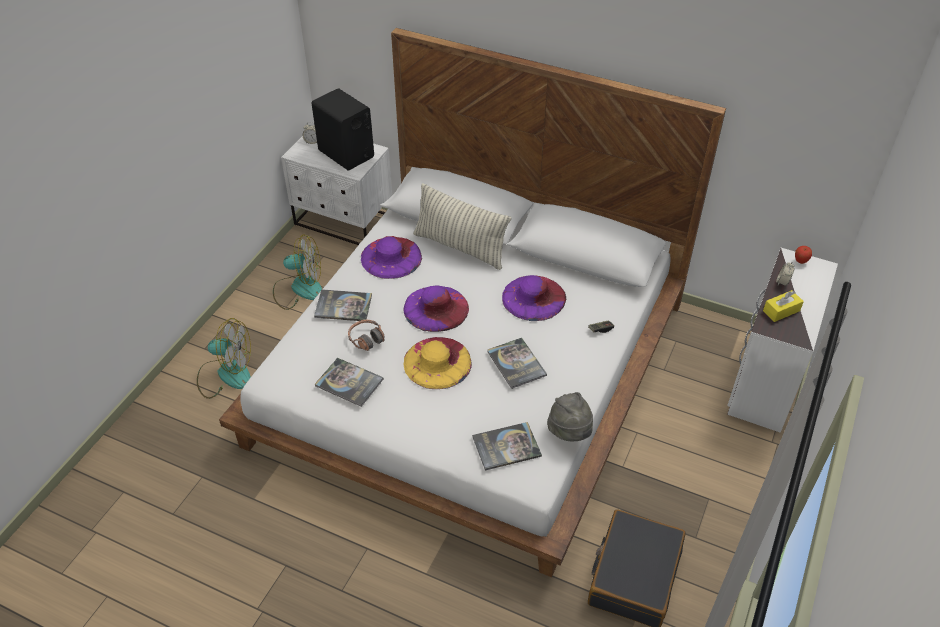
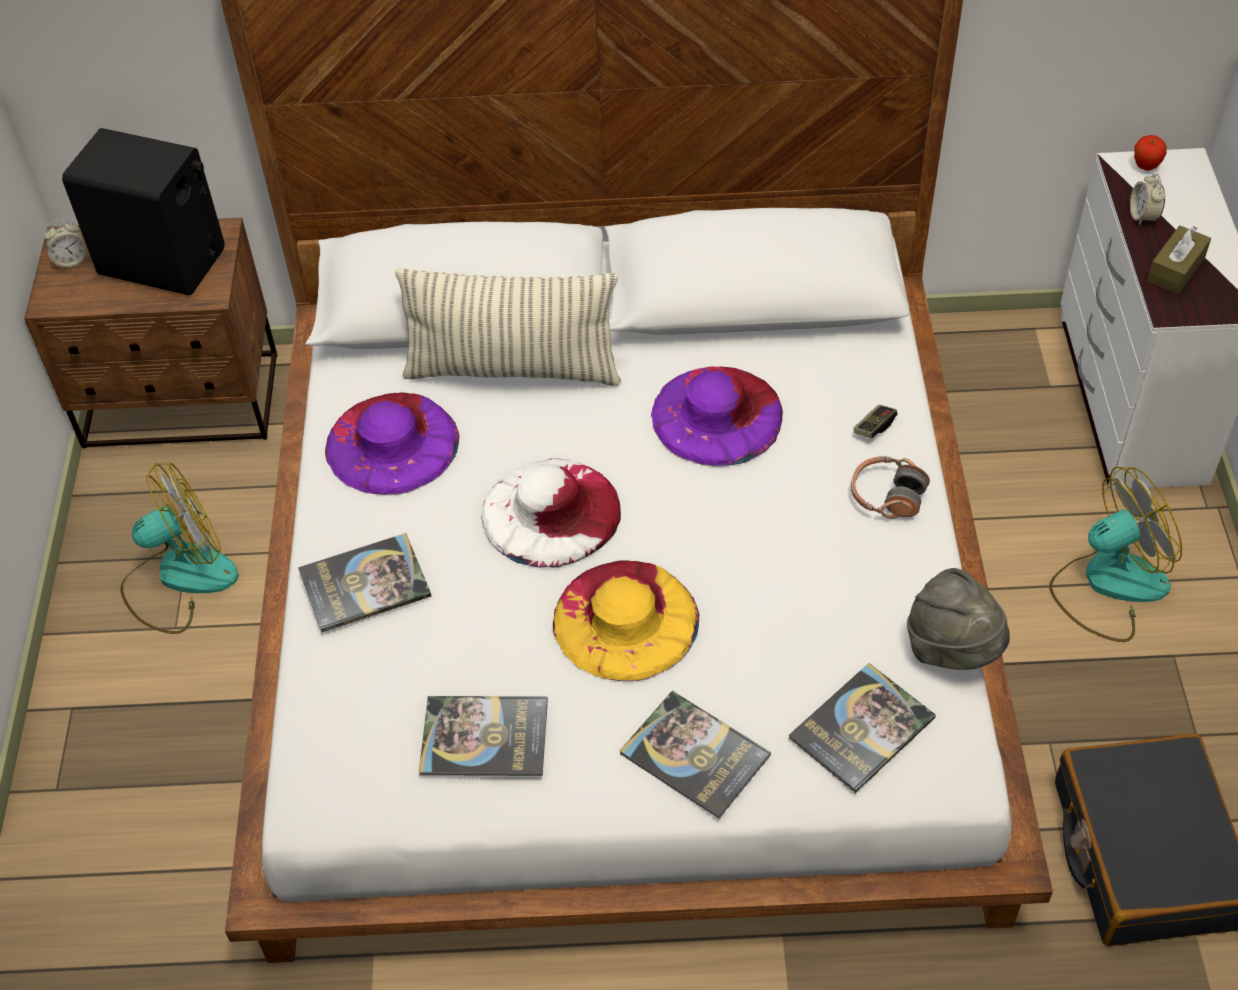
camera: 25 degrees left, 5 degrees up
fan [197,318,251,399] -> fan moved to [1049,466,1182,642]
white nightstand [281,136,392,245] -> brown nightstand [24,218,277,448]
headphones [348,320,385,351] -> headphones moved to [851,456,930,519]
purple hat [404,285,469,332] -> white hat [481,459,621,568]
book [487,338,547,389] -> book moved to [620,691,771,819]
yellow tissue box [763,290,804,322] -> brown tissue box [1147,225,1211,294]

